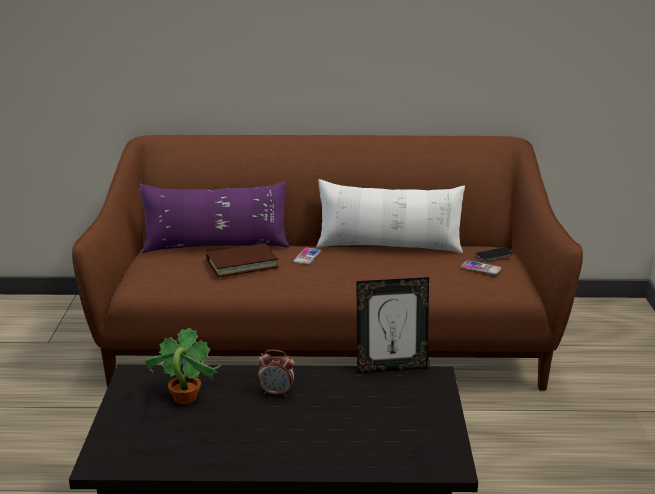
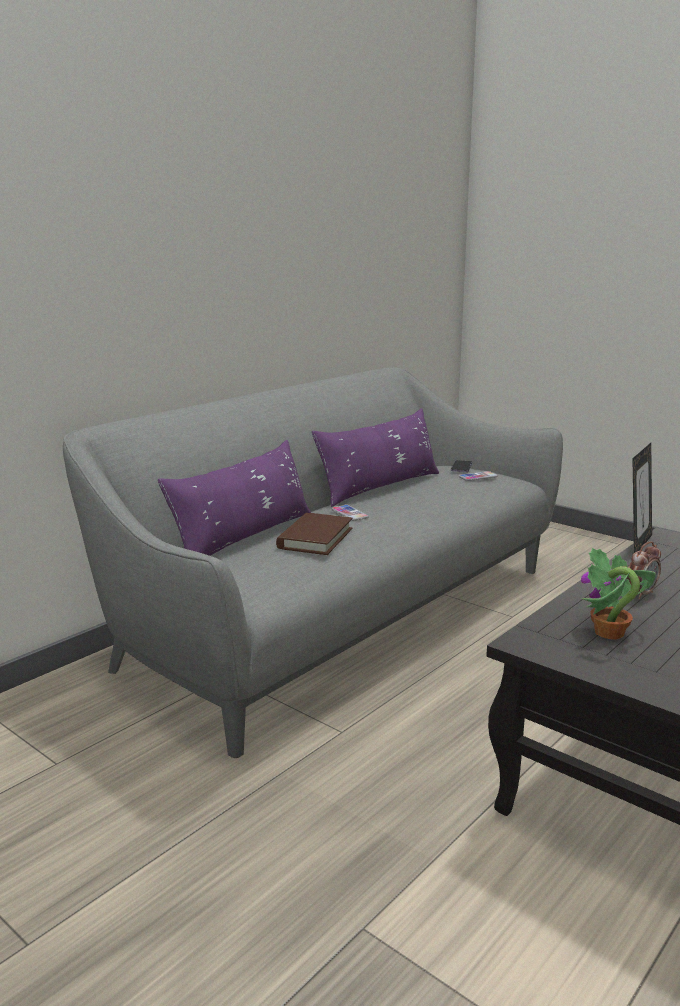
camera: 50 degrees left, 5 degrees down
brown sofa [72,135,583,391] -> grey sofa [63,367,563,758]
white pillow [316,179,465,253] -> purple pillow [312,408,439,507]

